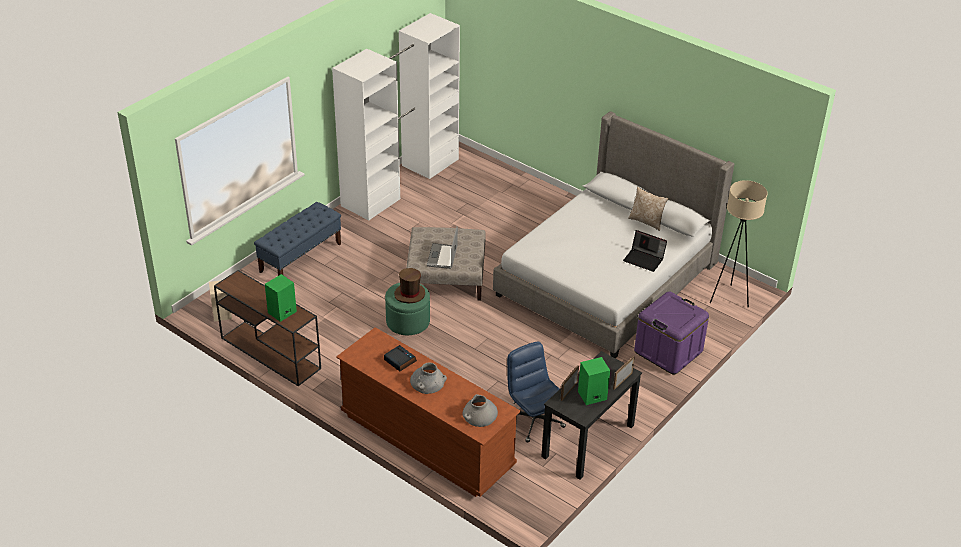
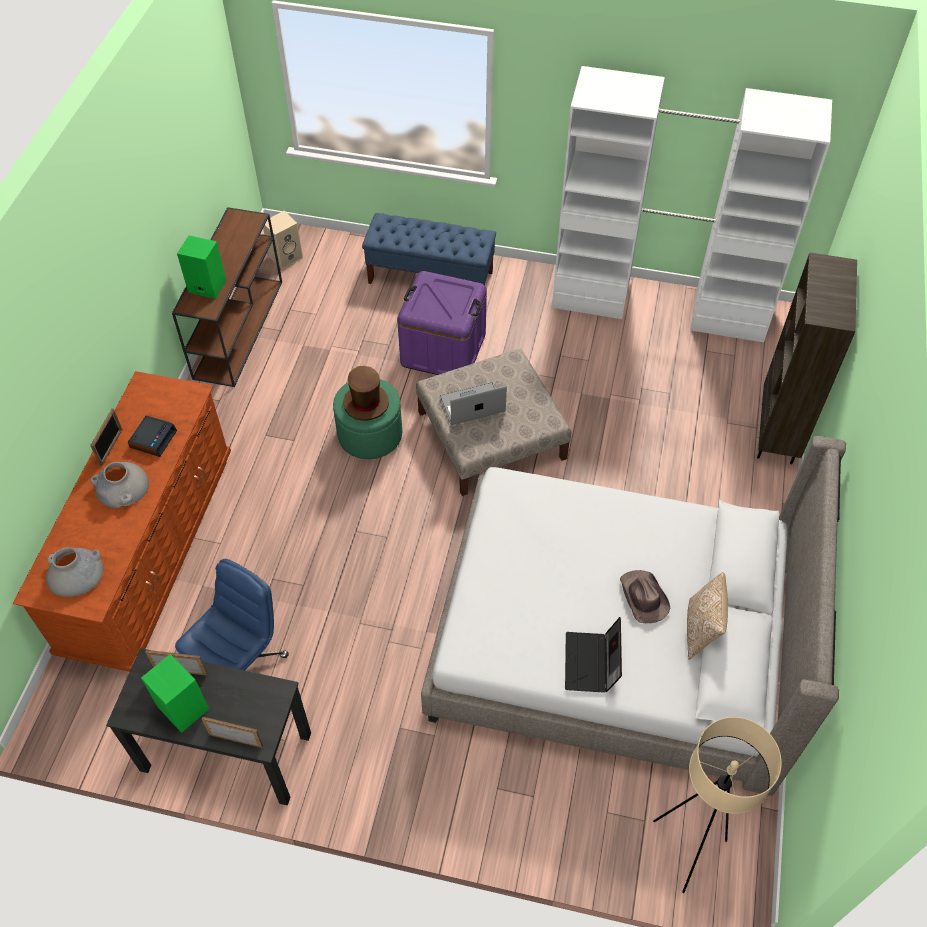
camera: 65 degrees right, 15 degrees up
purple storage box [634,292,709,374] -> purple storage box moved to [397,271,487,375]
none -> picture frame [90,408,123,466]
none -> brown hat [620,570,670,623]
none -> brown bookcase [757,253,857,464]

